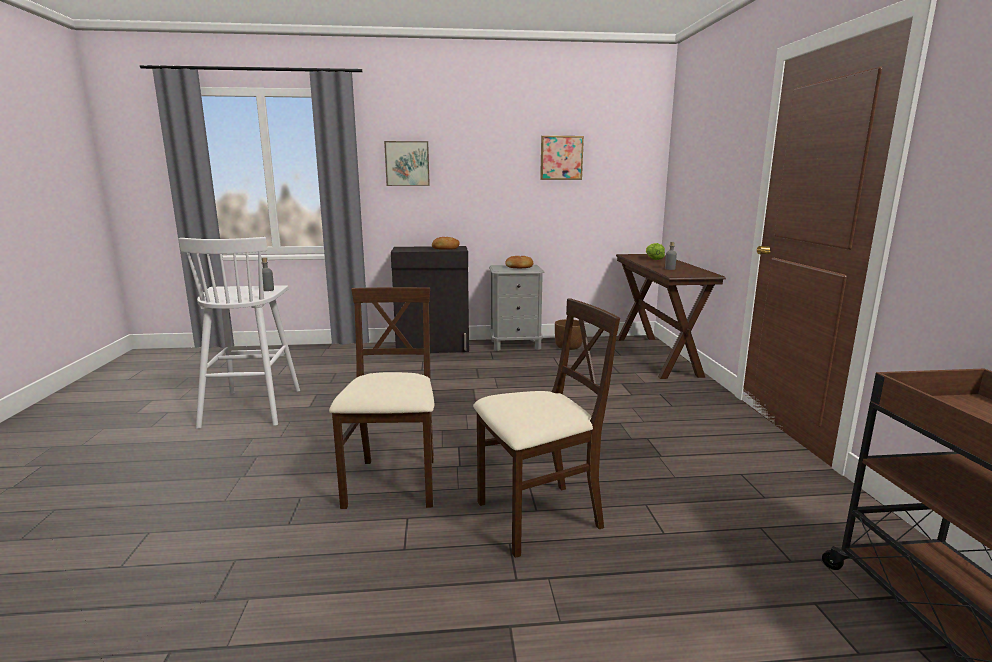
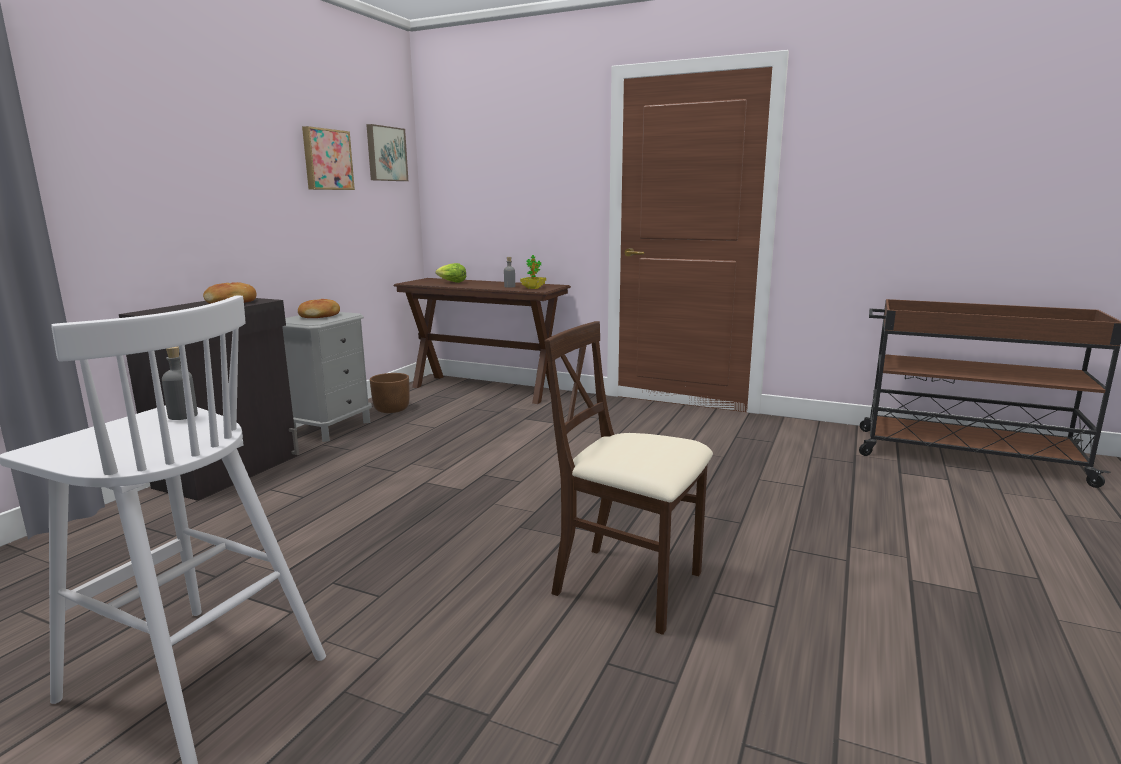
camera: 60 degrees left, 0 degrees up
picture [384,141,430,186] -> picture moved to [366,124,408,181]
beige chair [473,298,620,558] -> none
none -> potted plant [520,255,546,289]

